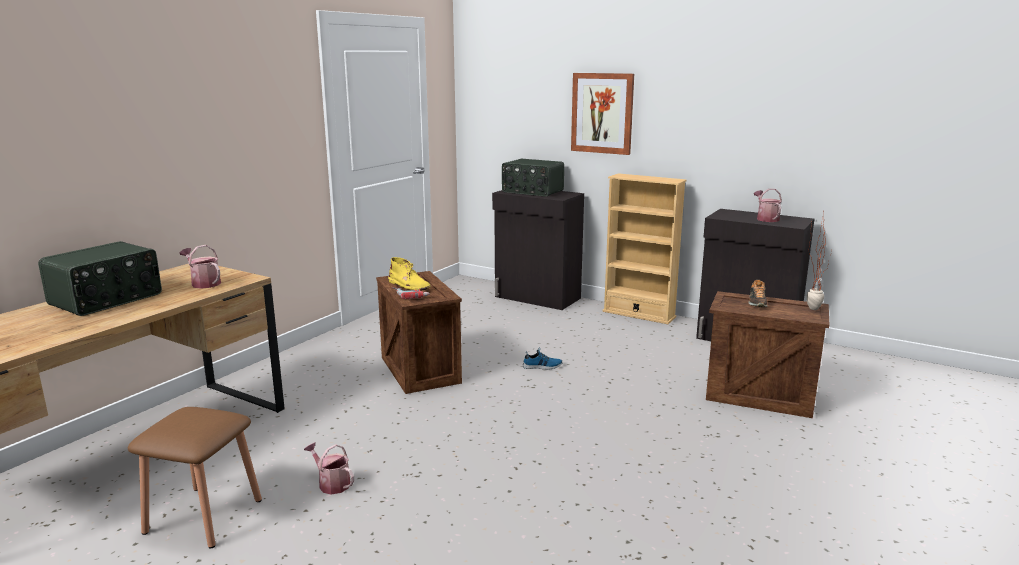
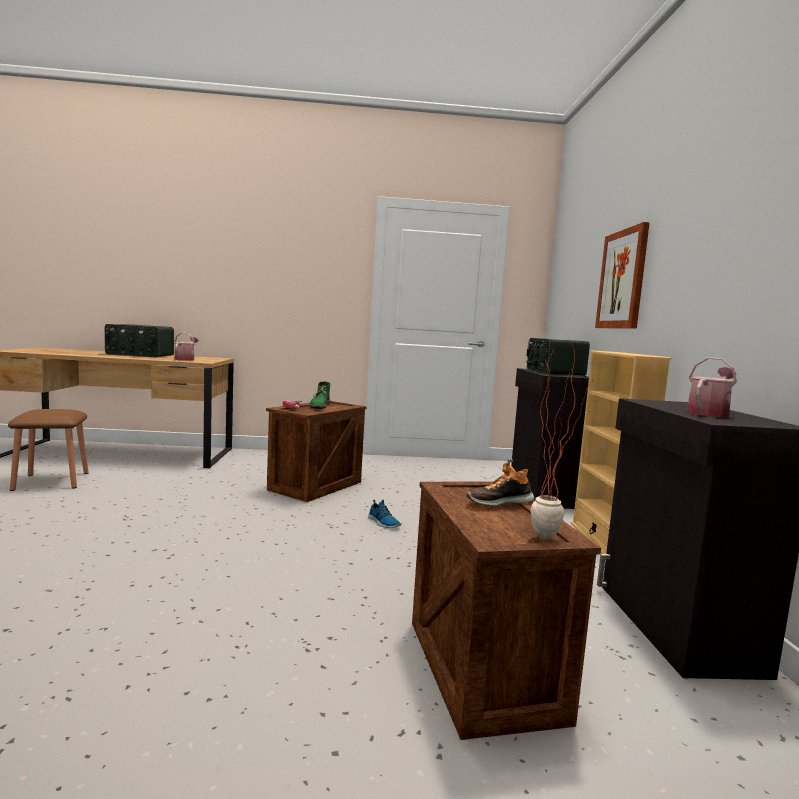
camera: 55 degrees right, 10 degrees down
watering can [304,442,354,495] -> none
yellow boot [388,257,431,291] -> green boot [309,381,330,409]

